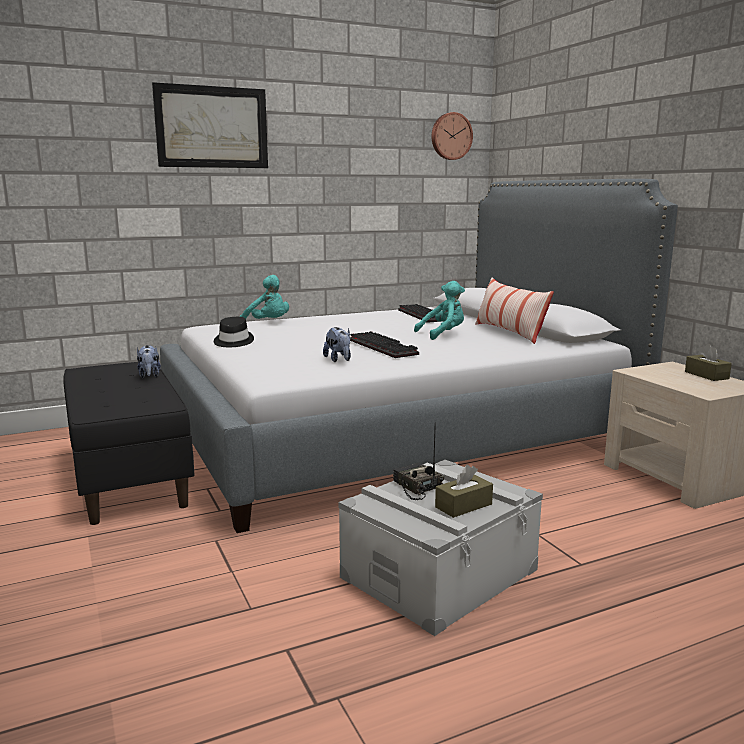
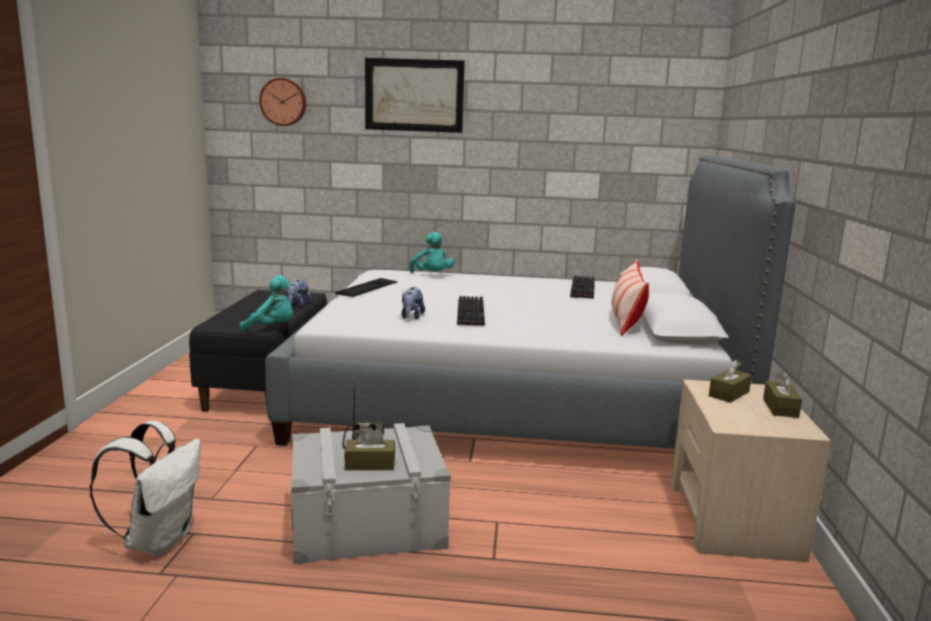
camera: 30 degrees right, 0 degrees up
black hat [214,317,254,347] -> keyboard [335,278,398,297]
turquoise plush toy [414,281,465,340] -> turquoise plush toy moved to [240,275,293,332]
wall clock [432,112,473,160] -> wall clock moved to [259,78,306,126]
none -> white backpack [89,421,201,556]
none -> brown tissue box [709,359,752,403]

